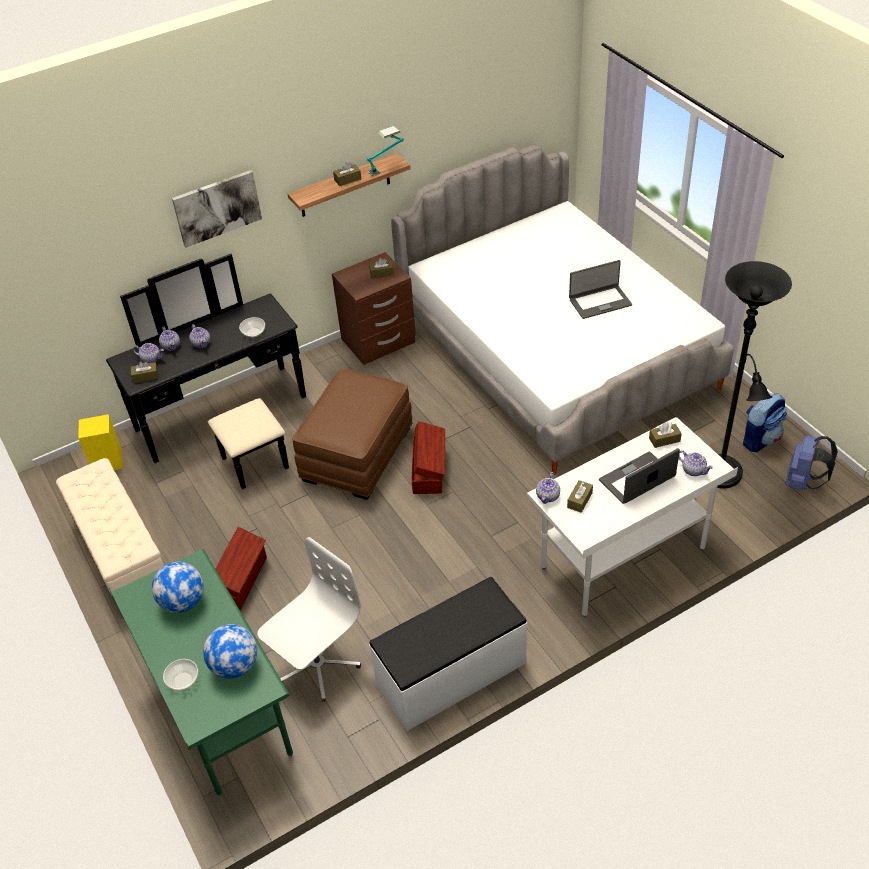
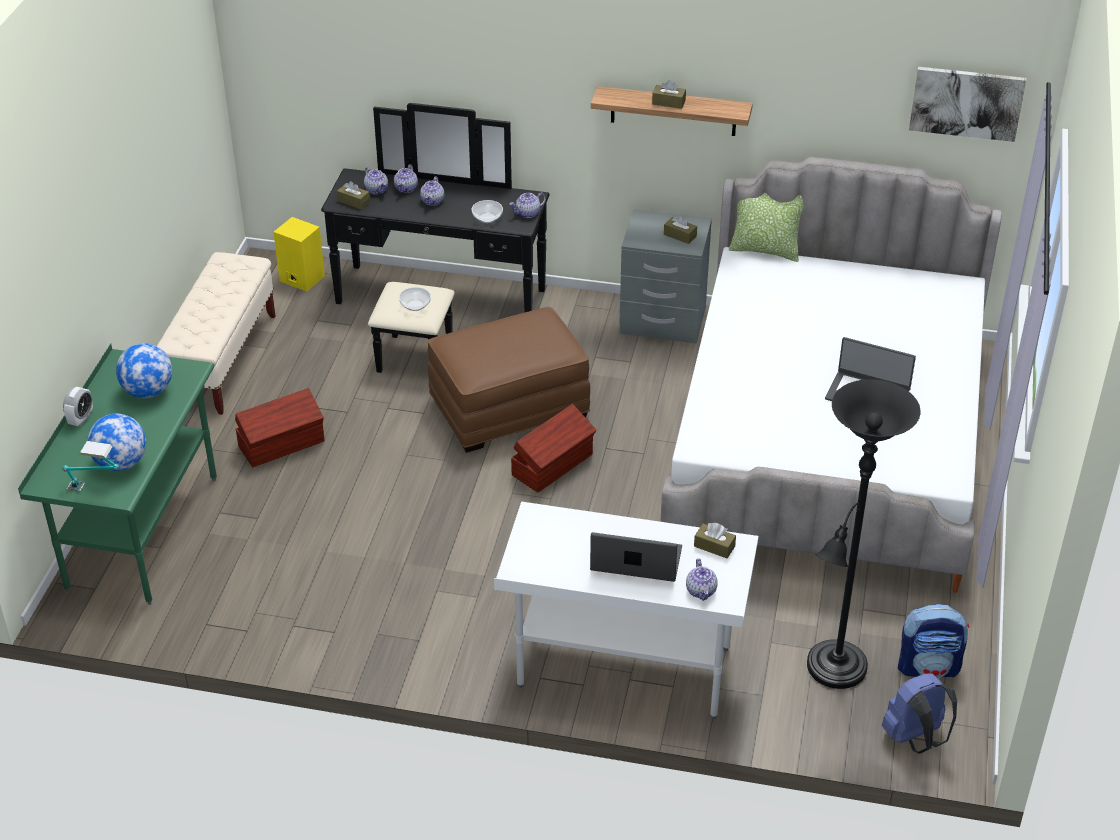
camera: 40 degrees right, 5 degrees down
bowl [163,659,198,691] -> bowl moved to [399,287,431,311]
picture [172,170,262,247] -> picture moved to [909,67,1026,142]
white office chair [257,537,361,702] -> none
brown nightstand [332,252,416,365] -> grey nightstand [619,209,712,344]
table lamp [367,126,404,176] -> table lamp moved to [62,441,119,492]
white bench [369,577,527,731] -> none
teapot [536,472,560,504] -> teapot moved to [510,192,546,218]
brown tissue box [567,480,593,513] -> none
none -> alarm clock [63,387,93,426]
none -> pillow [729,193,803,262]

